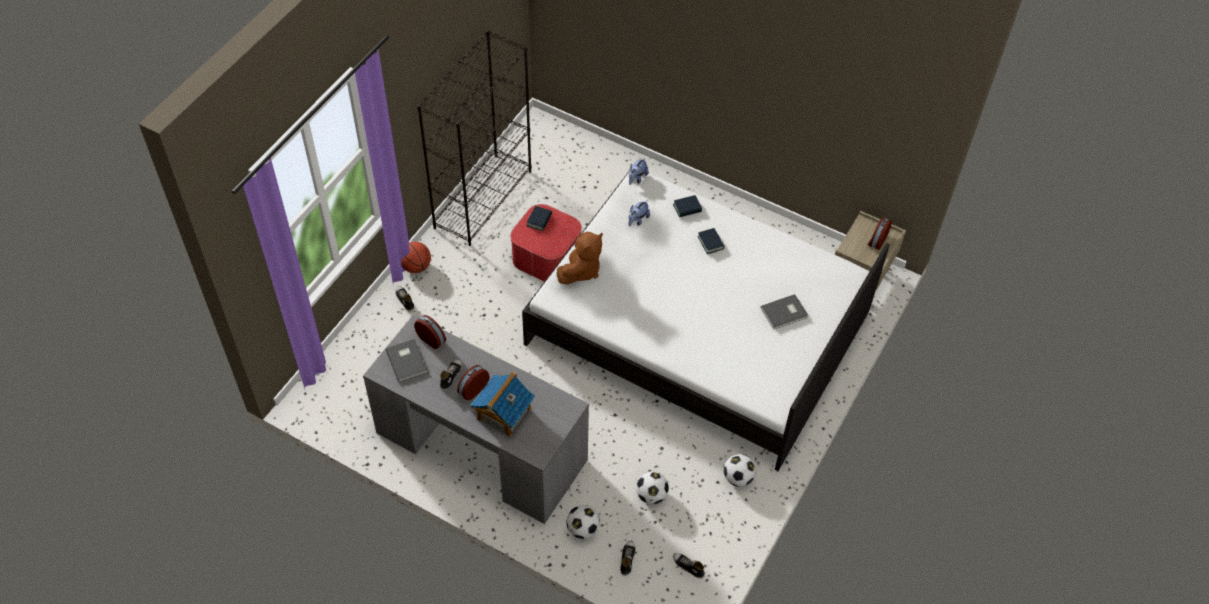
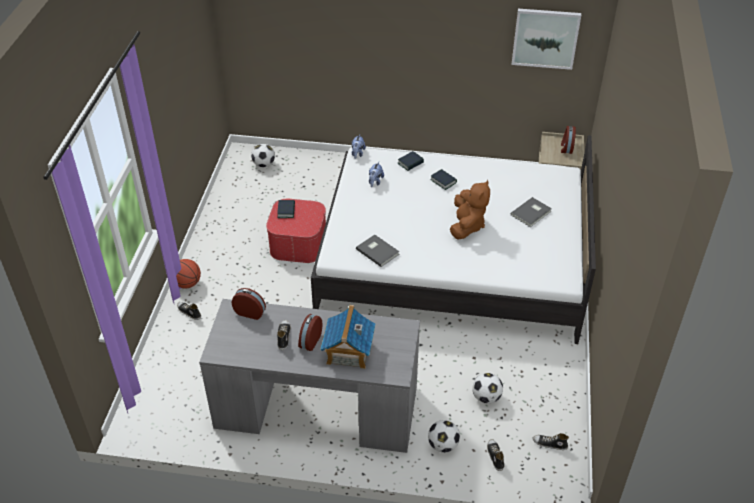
camera: 20 degrees left, 10 degrees down
grey book [385,339,428,382] -> grey book moved to [356,234,399,267]
black bookcase [417,30,532,246] -> none
brown plush toy [557,232,603,284] -> brown plush toy moved to [450,180,490,239]
football [724,454,756,487] -> football moved to [251,144,275,167]
none -> picture [512,9,581,70]

